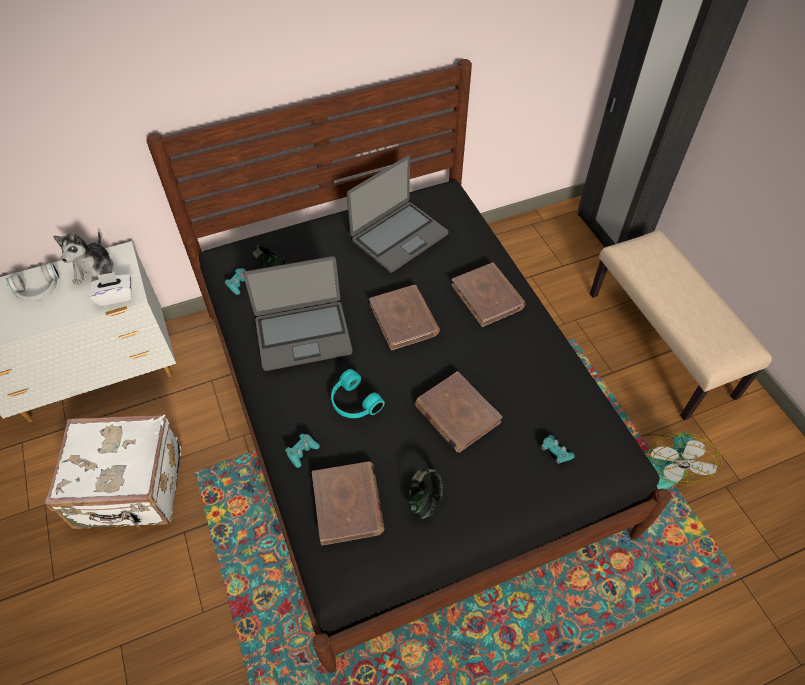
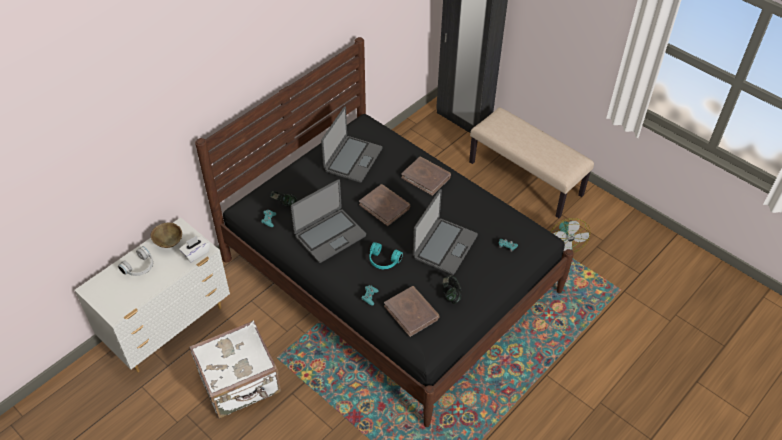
camera: 25 degrees left, 5 degrees down
plush toy [53,232,113,284] -> brown bowl [151,223,182,248]
brown book [415,371,502,453] -> laptop [413,189,478,275]

